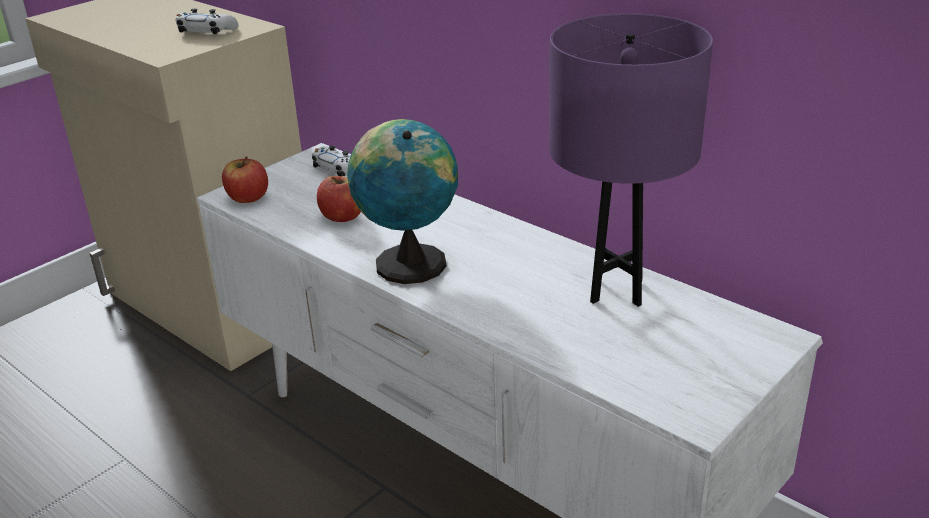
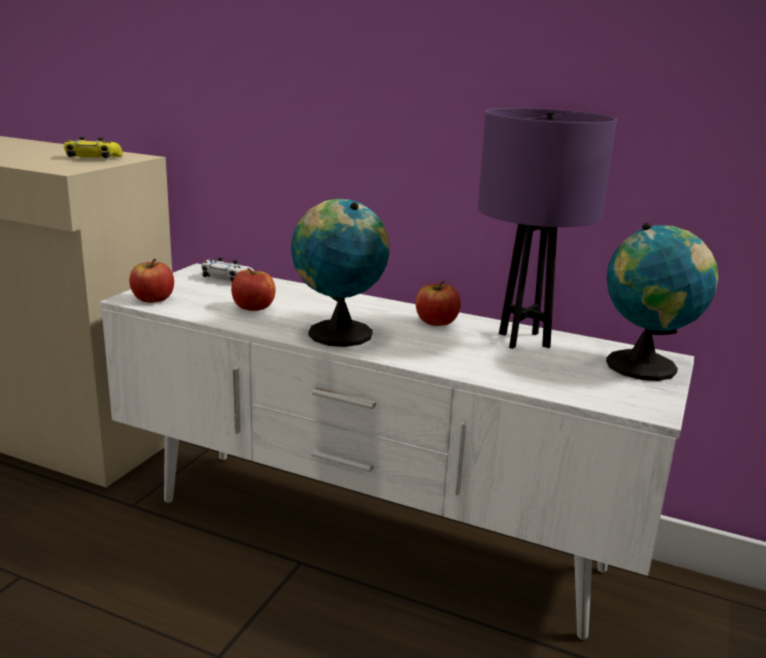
camera: 20 degrees left, 10 degrees down
white game controller [175,8,239,34] -> yellow game controller [64,137,123,158]
none -> apple [416,281,461,326]
none -> globe [606,223,718,381]

